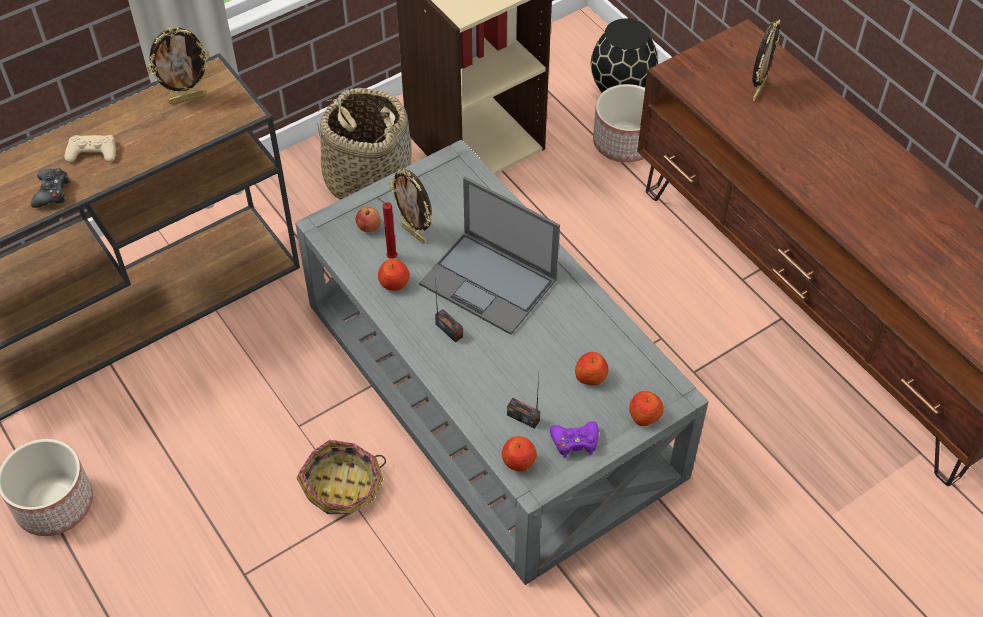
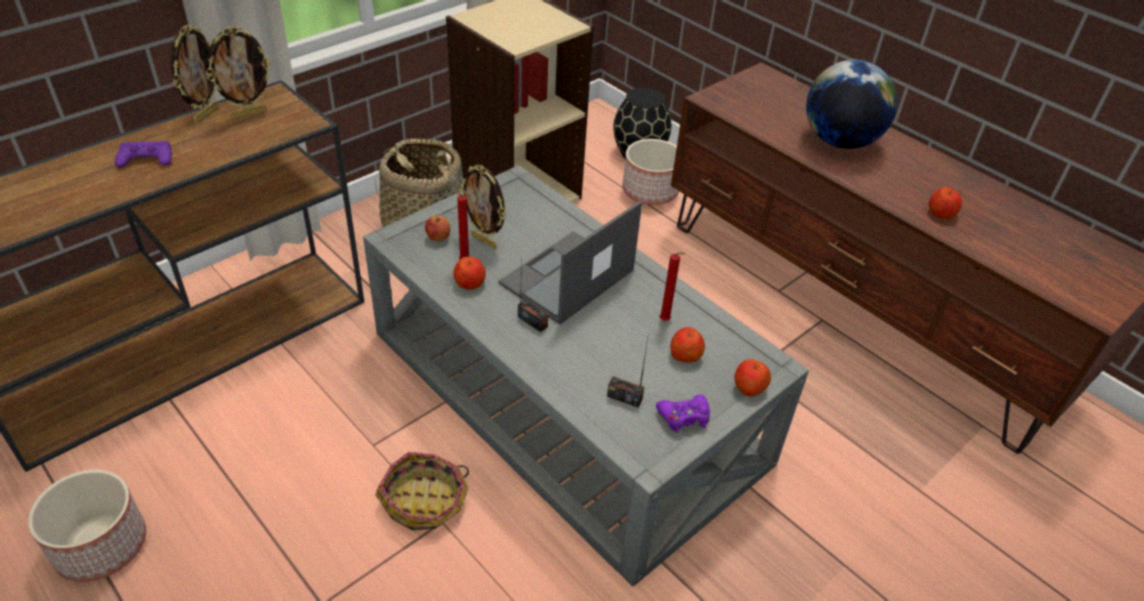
camera: 10 degrees left, 10 degrees down
black game controller [31,168,71,208] -> none
beige game controller [65,135,116,162] -> purple game controller [115,141,172,167]
laptop [419,177,560,335] -> laptop turned 105 degrees clockwise [499,201,642,324]
apple [502,436,537,471] -> apple moved to [929,187,962,219]
picture frame [752,20,780,101] -> picture frame moved to [171,24,219,123]
none -> red candle [660,252,685,321]
none -> globe [806,60,898,149]

